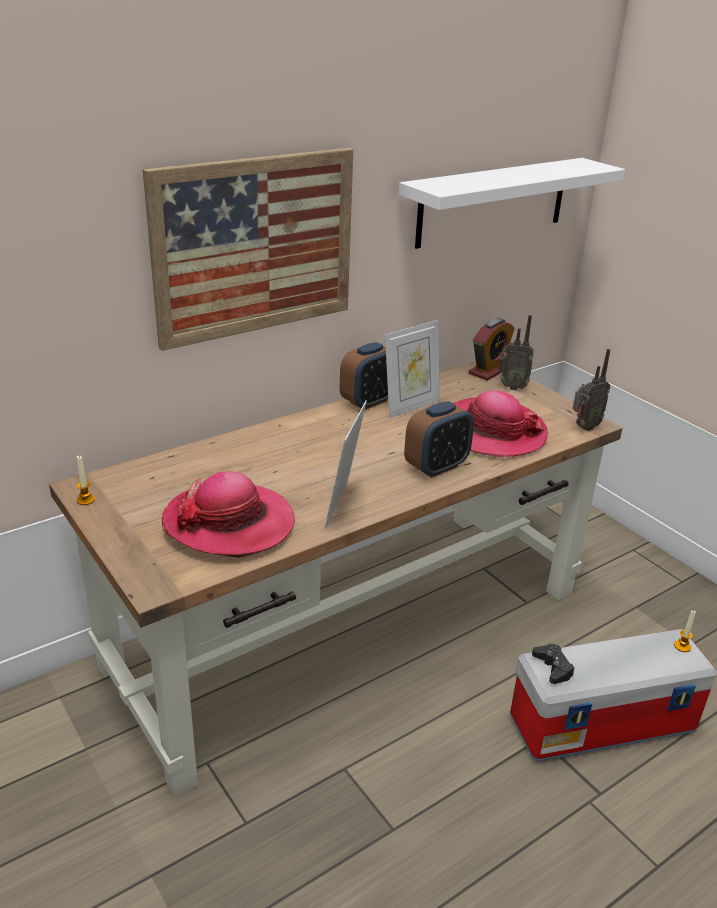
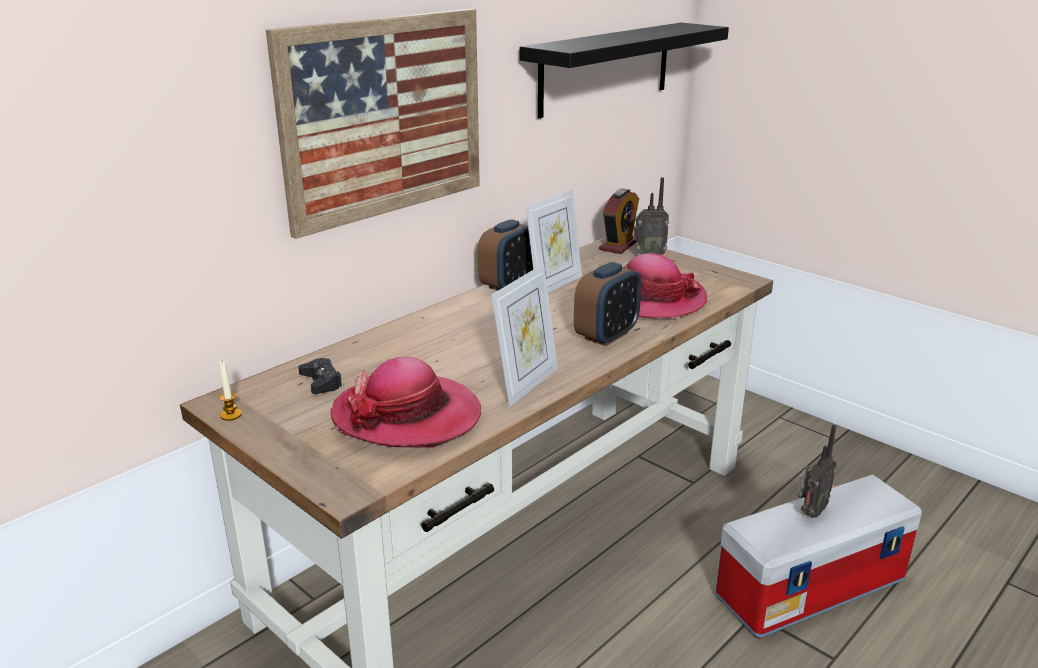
camera: 10 degrees left, 5 degrees down
picture frame [325,400,367,529] -> picture frame turned 150 degrees counterclockwise [492,264,558,407]
white shelf [399,158,625,249] -> black shelf [520,23,729,118]
black game controller [532,644,575,684] -> black game controller moved to [298,358,343,394]
radio [573,349,610,431] -> radio moved to [797,425,837,518]
candle [674,610,696,652] -> none

